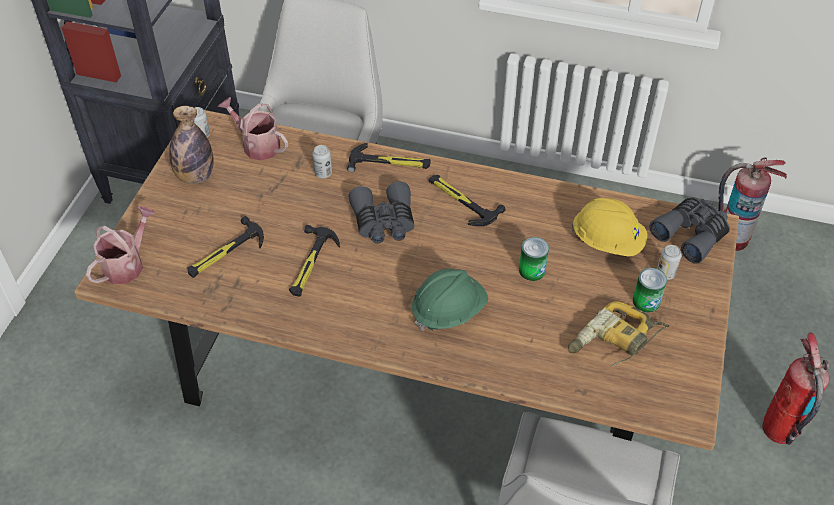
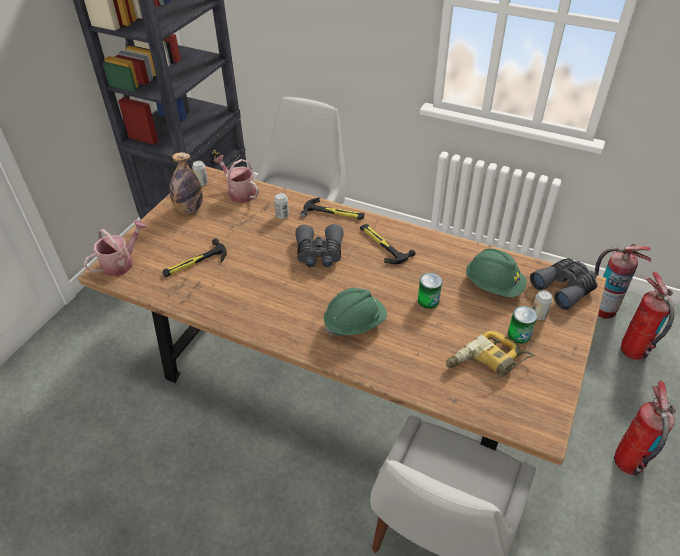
camera: 10 degrees right, 5 degrees down
hammer [289,225,340,297] -> none
yellow hard hat [571,198,647,257] -> green hard hat [466,249,527,297]
none -> fire extinguisher [620,272,675,360]

